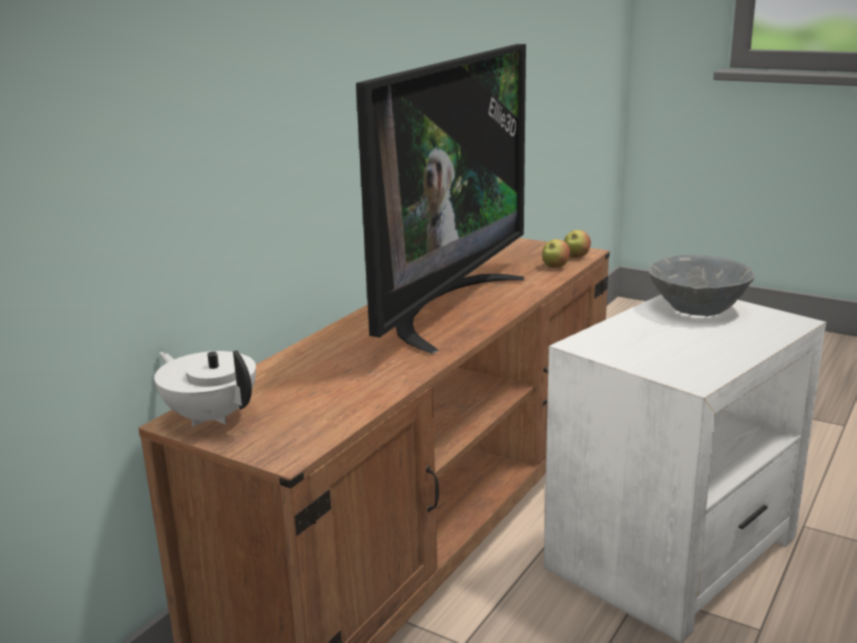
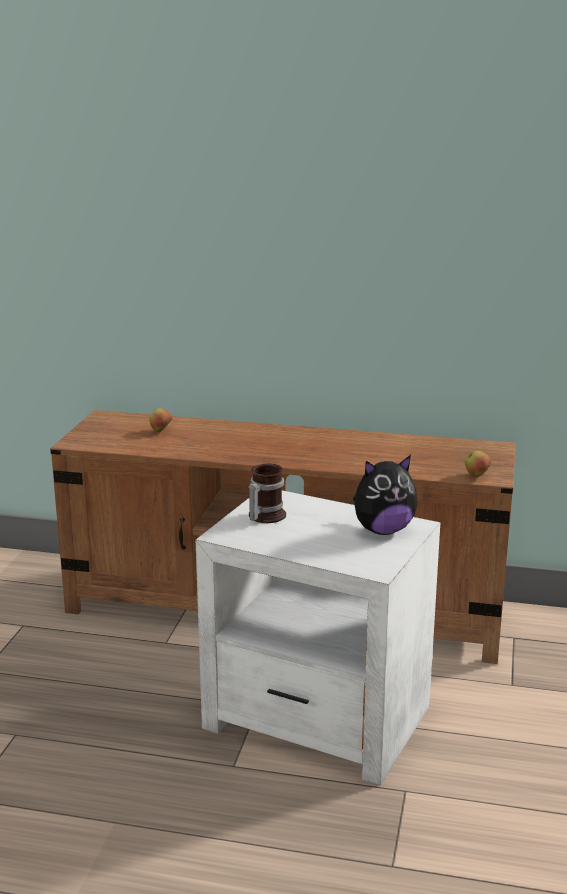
camera: 70 degrees right, 0 degrees up
white teapot [154,350,256,426] -> none
television [356,44,526,354] -> none
apple [542,239,571,268] -> apple moved to [149,408,172,432]
grey bowl [648,255,755,317] -> plush toy [353,455,418,535]
none -> mug [248,464,286,523]

